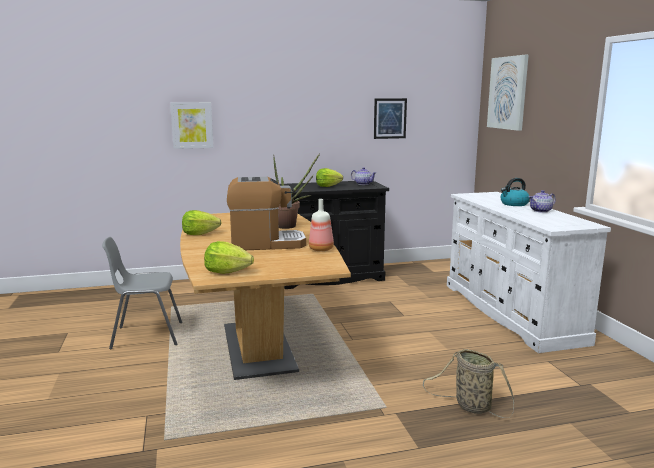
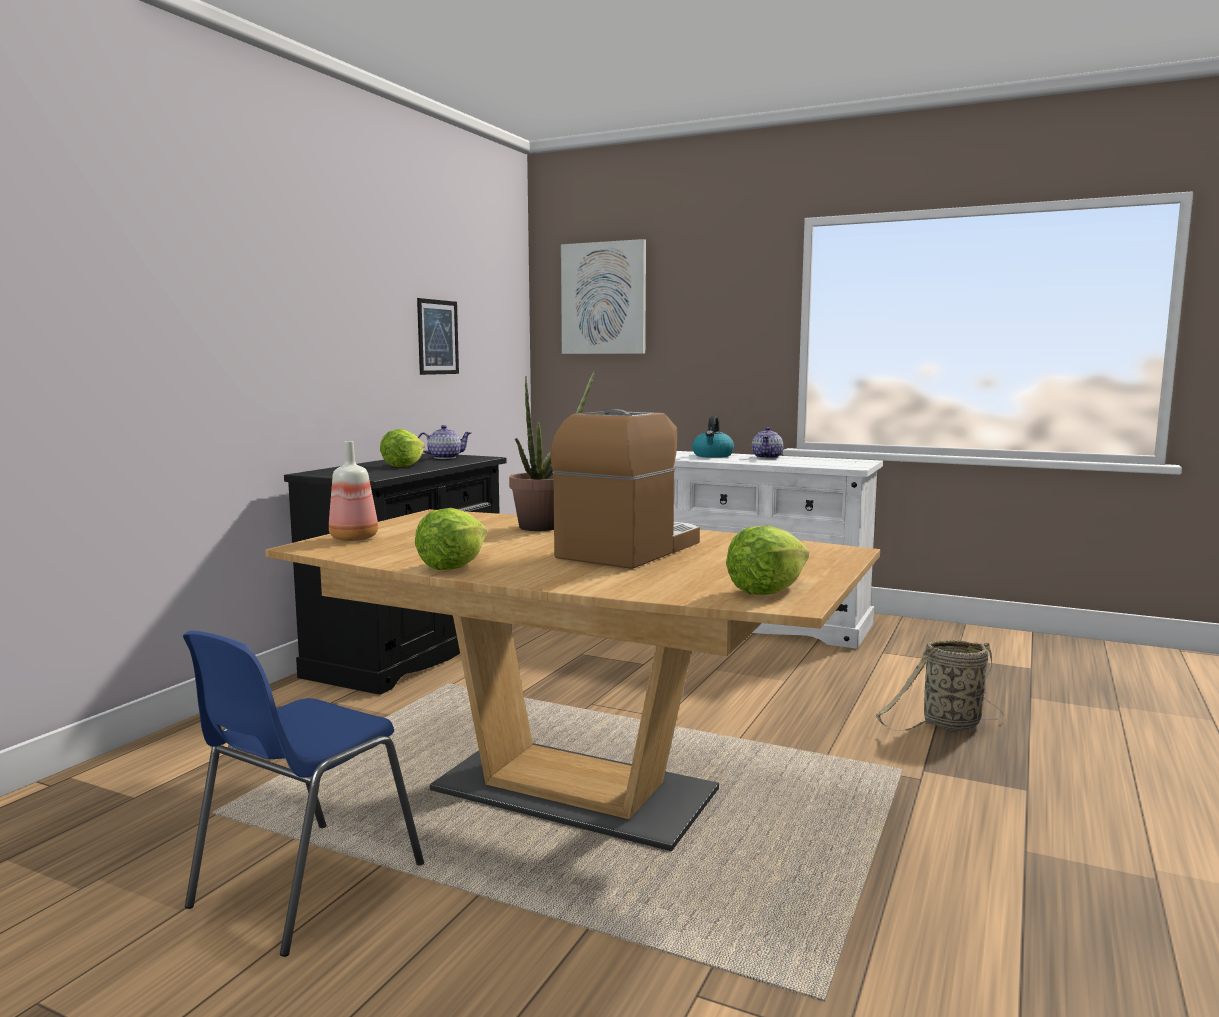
camera: 50 degrees left, 5 degrees down
grey chair [102,237,182,350] -> blue chair [183,631,424,957]
picture [170,102,214,149] -> none
bottle [309,199,334,251] -> bottle moved to [329,441,378,541]

